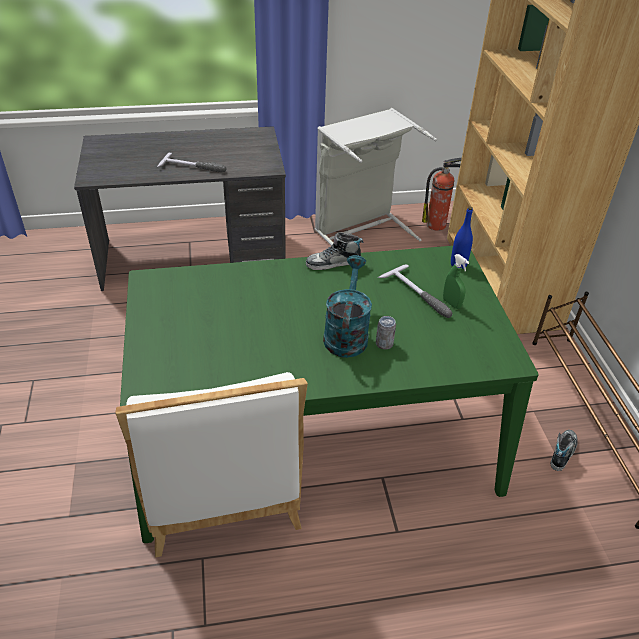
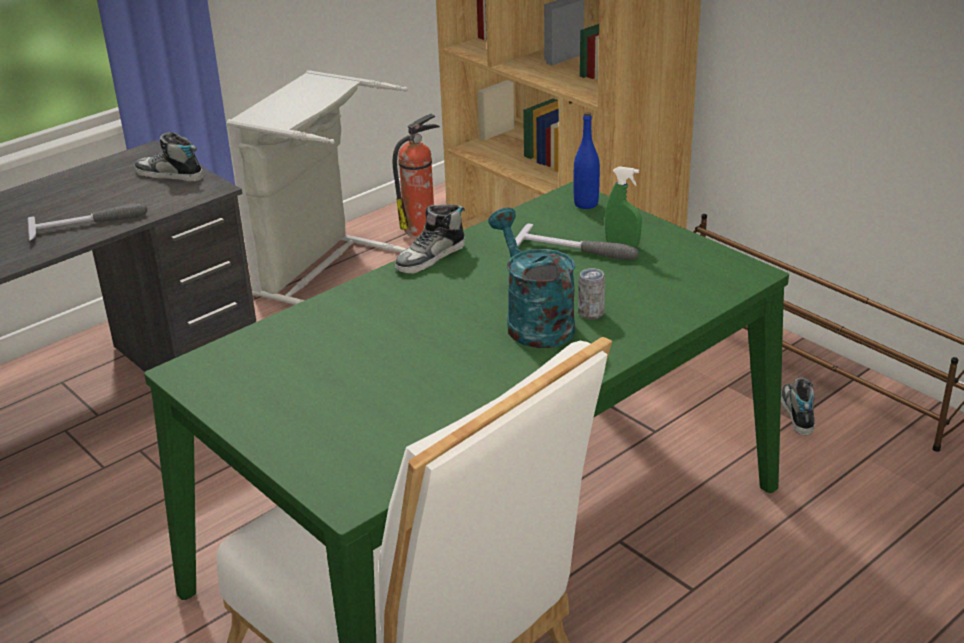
camera: 30 degrees left, 10 degrees down
none -> shoe [134,132,203,182]

